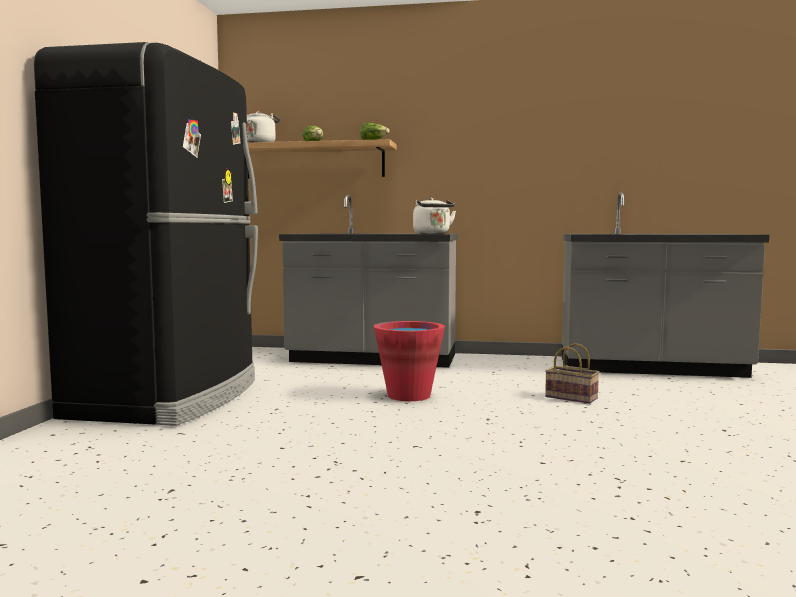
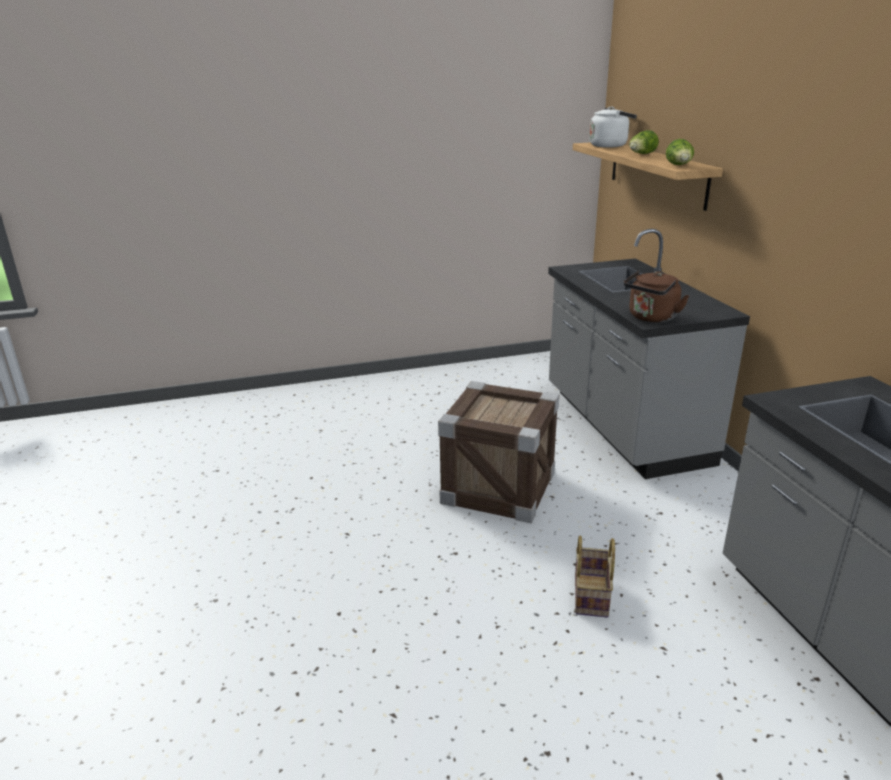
camera: 65 degrees right, 20 degrees up
black fridge [34,42,258,426] -> none
red bucket [374,321,445,401] -> crate [438,381,559,523]
white kettle [413,198,456,234] -> brown kettle [623,270,689,322]

